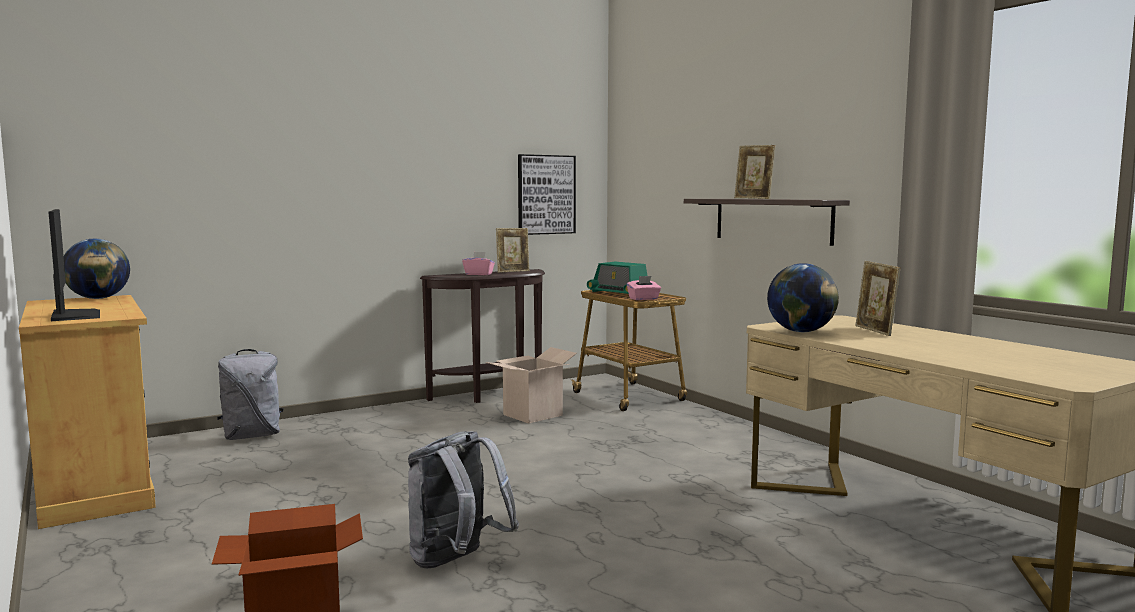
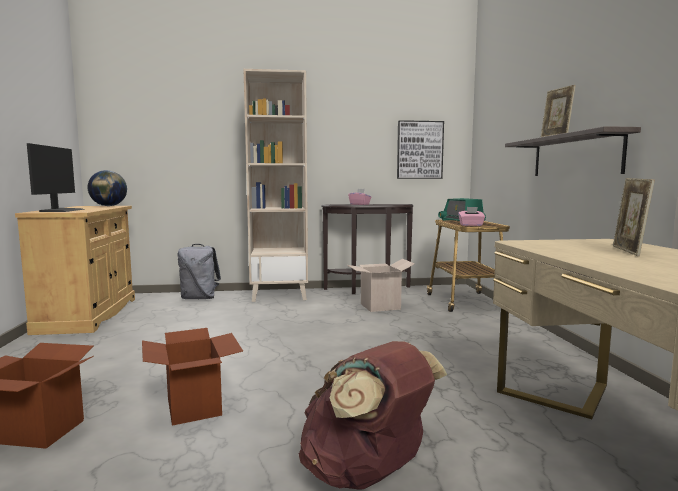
camera: 25 degrees right, 0 degrees up
grey backpack [408,431,519,568] -> cardboard box [142,328,243,426]
picture frame [496,228,529,273] -> none
globe [767,263,839,332] -> none
none -> beige bookcase [244,69,308,302]
none -> brown backpack [299,341,447,490]

